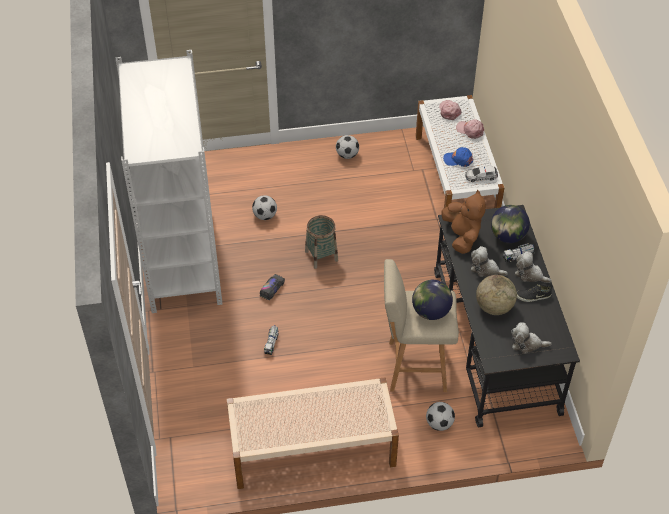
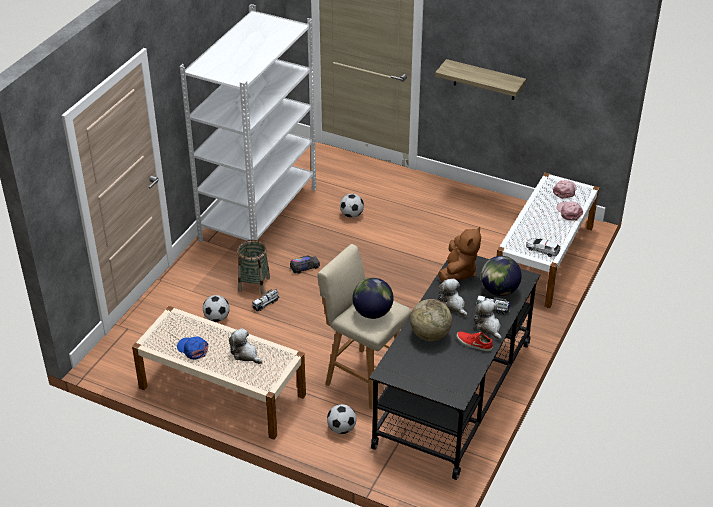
camera: 35 degrees right, 10 degrees down
basket [305,215,338,269] -> basket moved to [237,240,270,294]
football [336,135,359,159] -> football moved to [203,295,230,322]
blue cap [443,147,473,167] -> blue cap moved to [177,336,209,360]
plush toy [511,322,552,354] -> plush toy moved to [229,328,262,364]
black shoe [517,284,552,302] -> red shoe [456,332,493,351]
none -> shelf [435,59,526,100]

